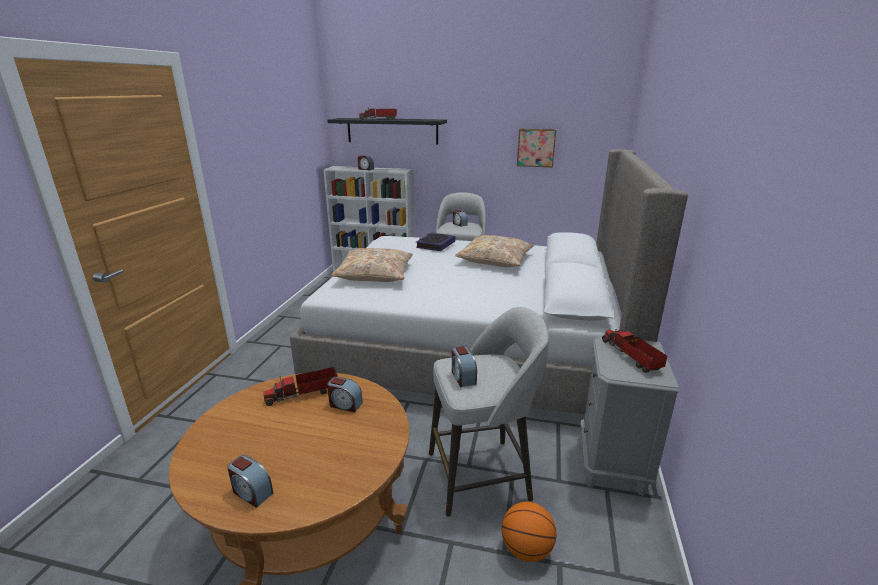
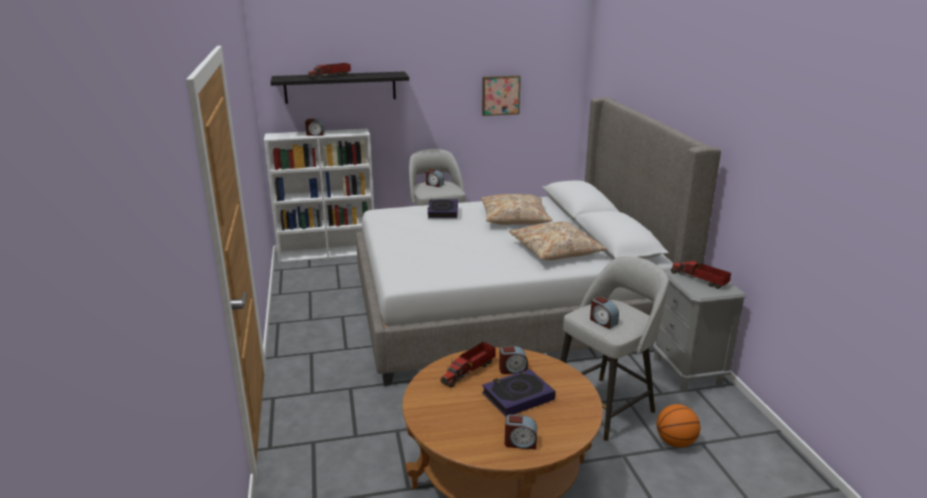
camera: 25 degrees left, 0 degrees up
beige pillow [331,248,413,282] -> beige pillow moved to [509,222,607,260]
none -> book [482,369,556,417]

